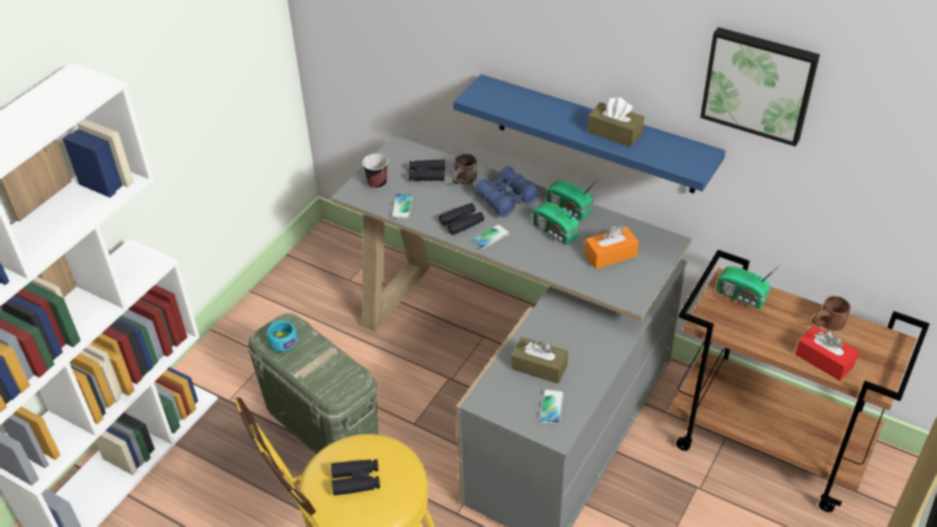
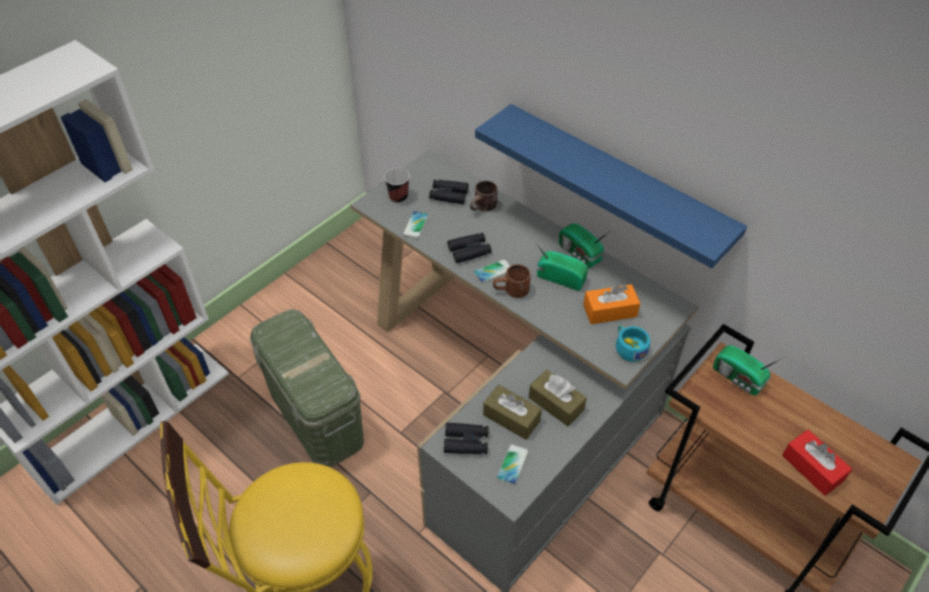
camera: 10 degrees right, 5 degrees up
turquoise cup [267,321,298,352] -> turquoise cup moved to [616,325,650,362]
black binoculars [331,459,380,496] -> black binoculars moved to [444,423,489,454]
blue binoculars [474,166,540,217] -> none
radio [533,202,583,244] -> radio turned 150 degrees clockwise [536,243,588,291]
brown tissue box [587,97,644,147] -> brown tissue box moved to [529,370,587,426]
picture [700,27,820,147] -> none
brown mug [812,296,851,331] -> brown mug moved to [493,264,531,298]

